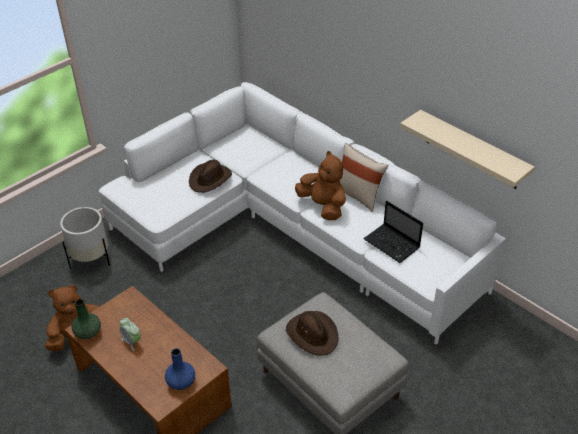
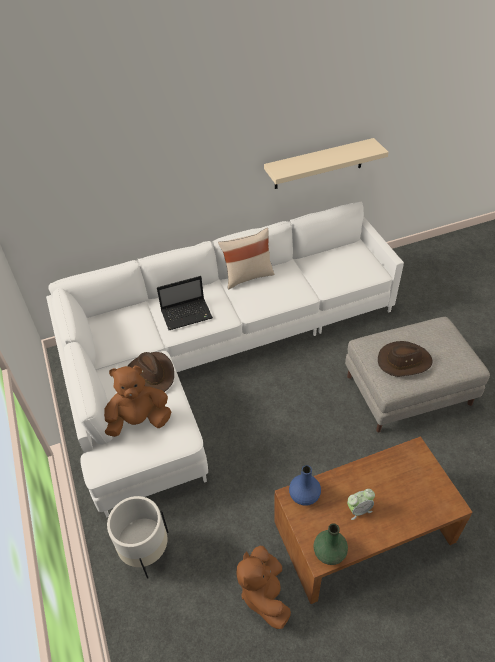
camera: 65 degrees left, 5 degrees up
blue vase [165,348,195,390] -> blue vase moved to [289,465,321,506]
brown plush toy [295,151,346,220] -> brown plush toy moved to [104,366,171,437]
laptop [363,200,423,263] -> laptop moved to [157,276,213,330]

